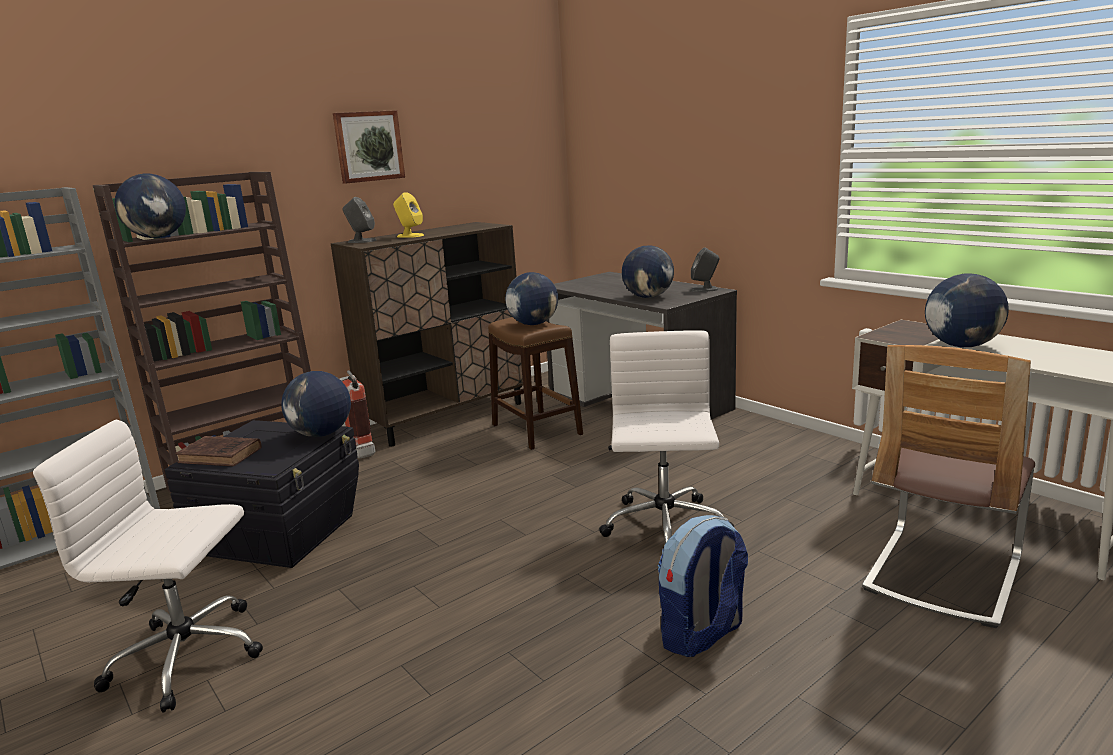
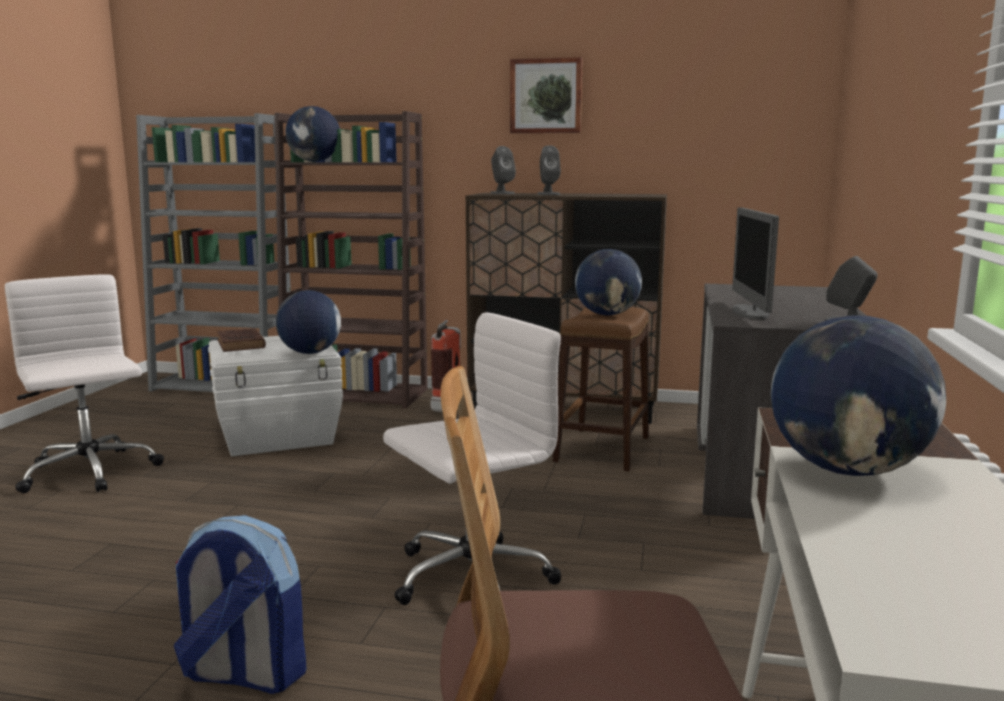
camera: 50 degrees right, 5 degrees down
black storage box [165,420,359,568] -> white storage box [208,336,343,456]
yellow speaker [393,192,424,238] -> grey speaker [537,145,561,195]
globe [622,245,674,298] -> monitor [732,208,779,319]

